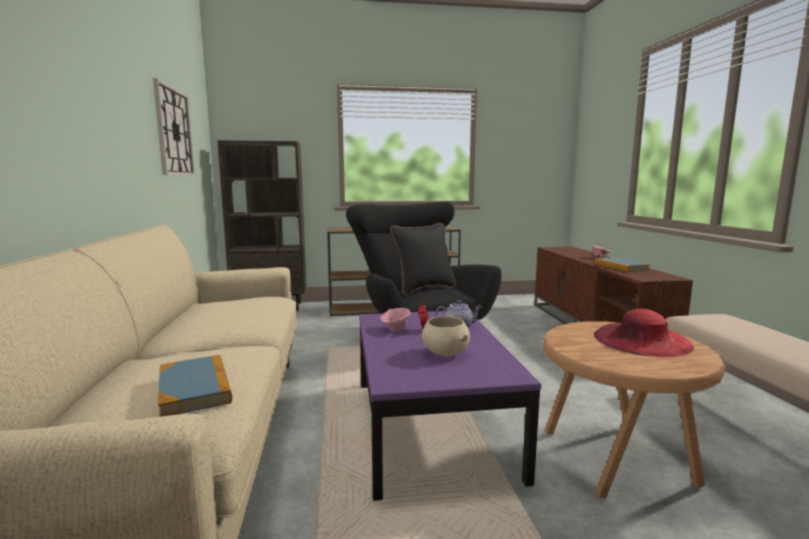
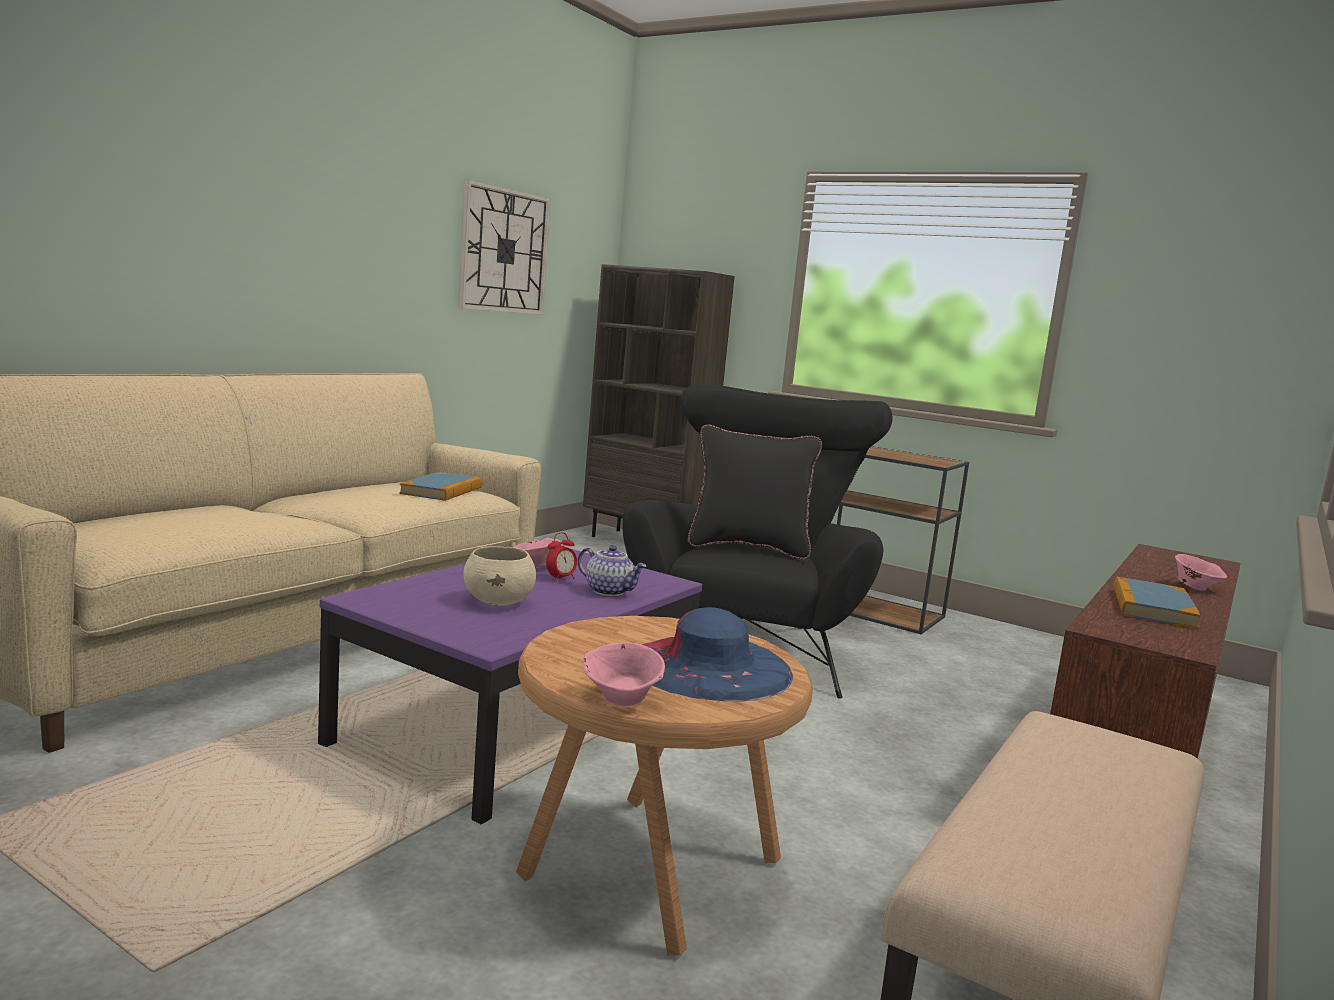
camera: 40 degrees right, 0 degrees up
book [158,355,232,417] -> book moved to [399,472,482,501]
red hat [594,309,694,357] -> blue hat [642,607,793,702]
none -> pink bowl [583,642,665,706]

